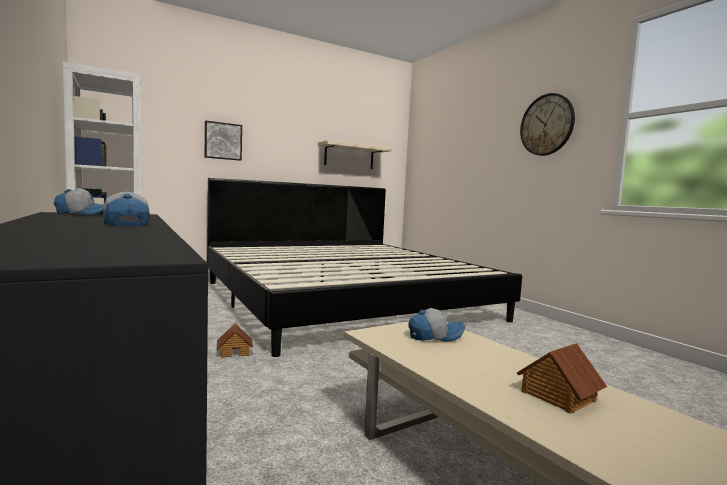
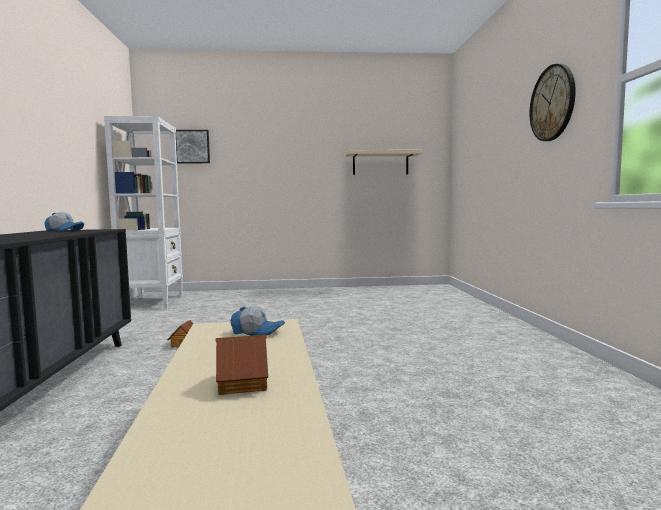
camera: 25 degrees right, 0 degrees up
cap [103,192,150,227] -> none
picture [205,121,242,161] -> picture moved to [176,130,210,163]
bed [207,177,522,357] -> none

